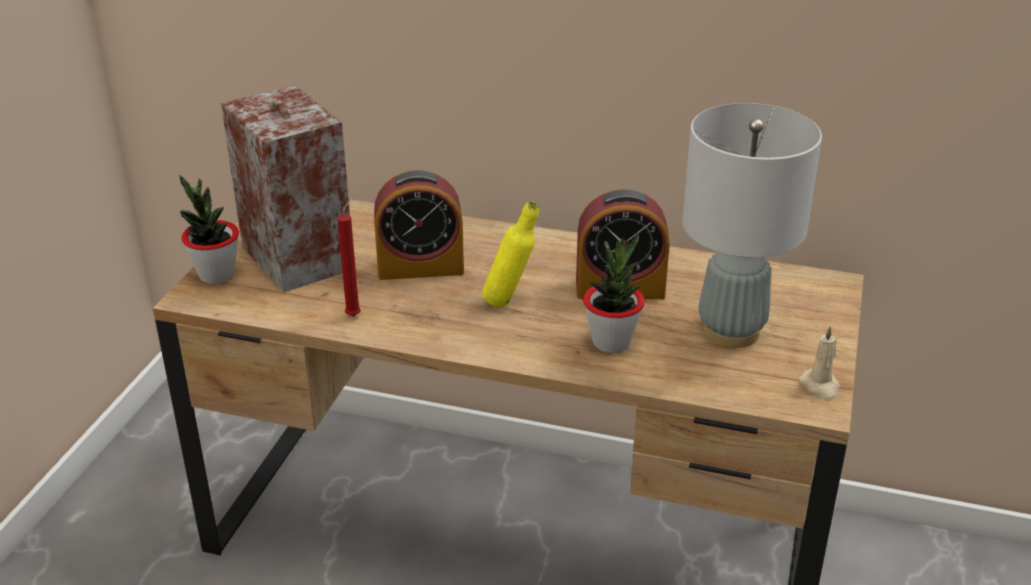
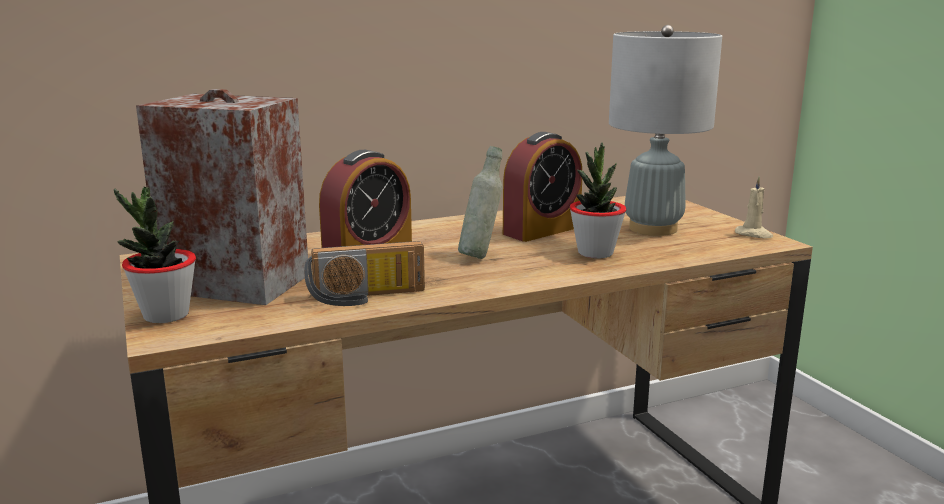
camera: 40 degrees left, 15 degrees down
red candle [337,199,361,317] -> radio [304,241,425,306]
yellow bottle [482,202,539,307] -> grey bottle [458,146,502,259]

